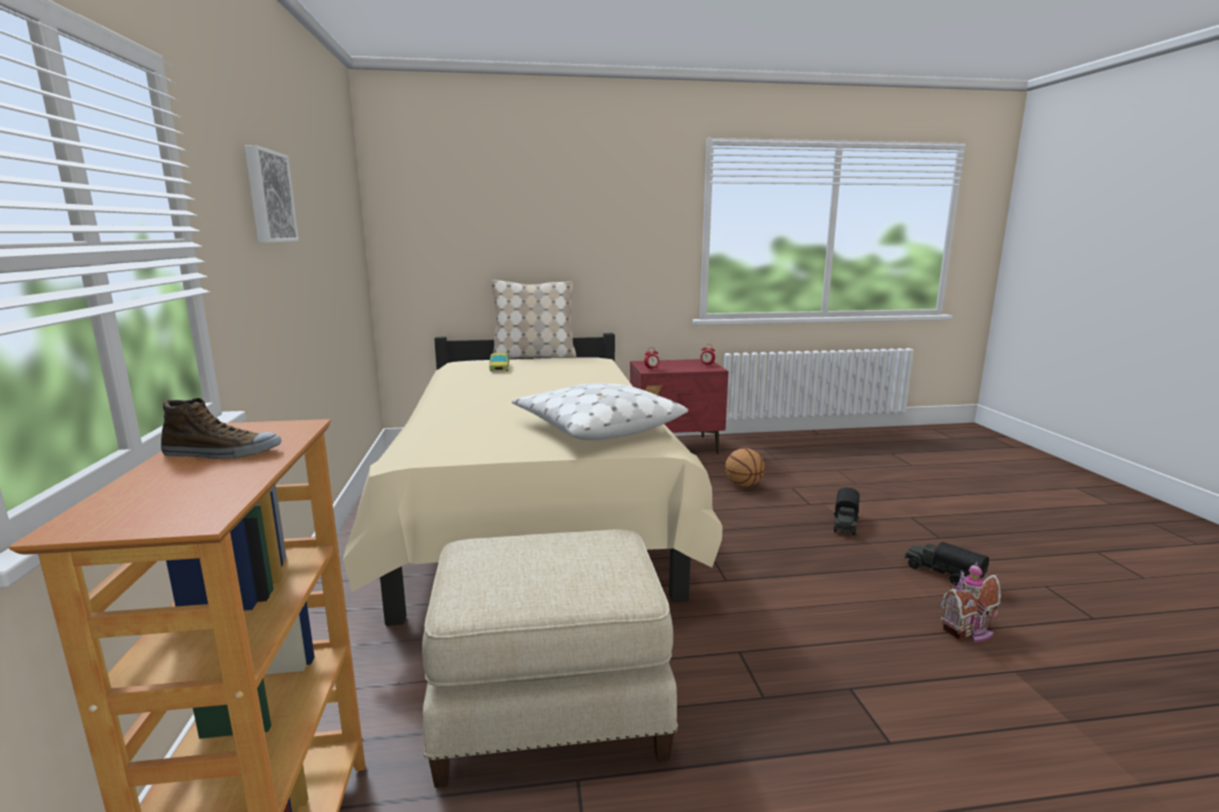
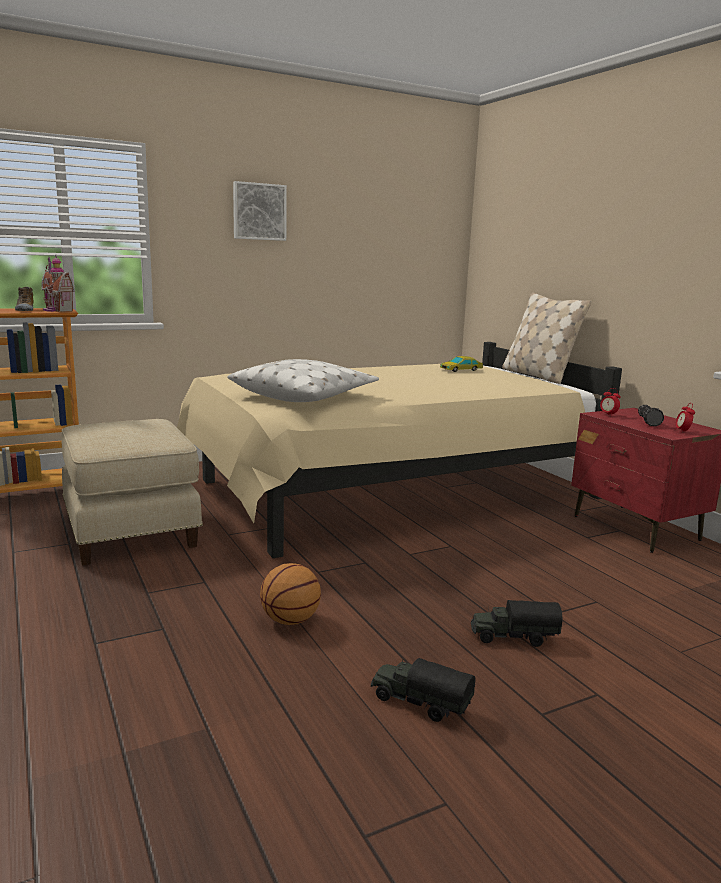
camera: 70 degrees right, 0 degrees up
basketball [725,448,765,487] -> basketball moved to [260,563,321,625]
toy truck [904,542,989,585] -> toy truck turned 90 degrees counterclockwise [371,658,476,722]
toy house [941,562,1001,642] -> toy house moved to [41,255,75,312]
none -> flashlight [638,405,664,426]

